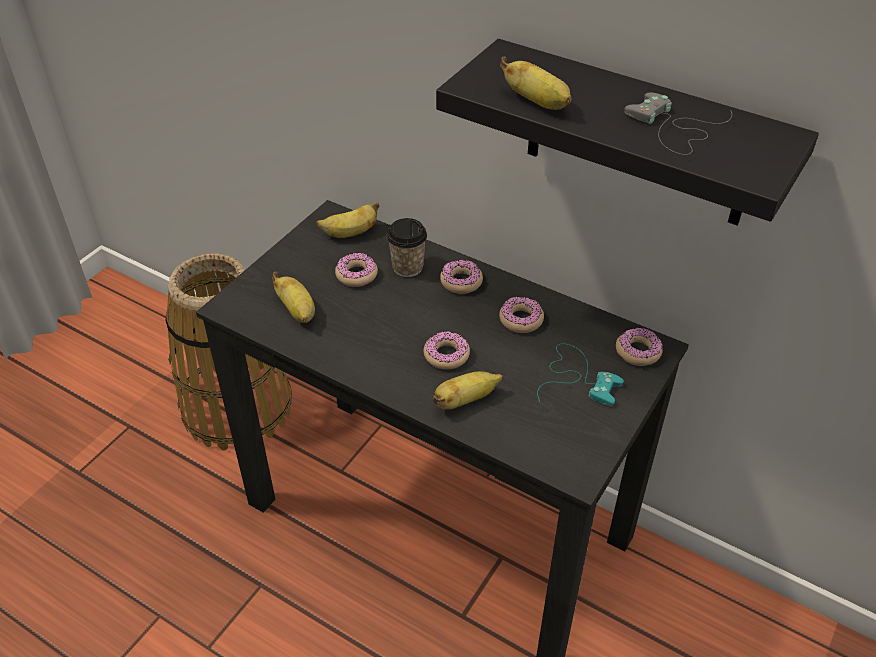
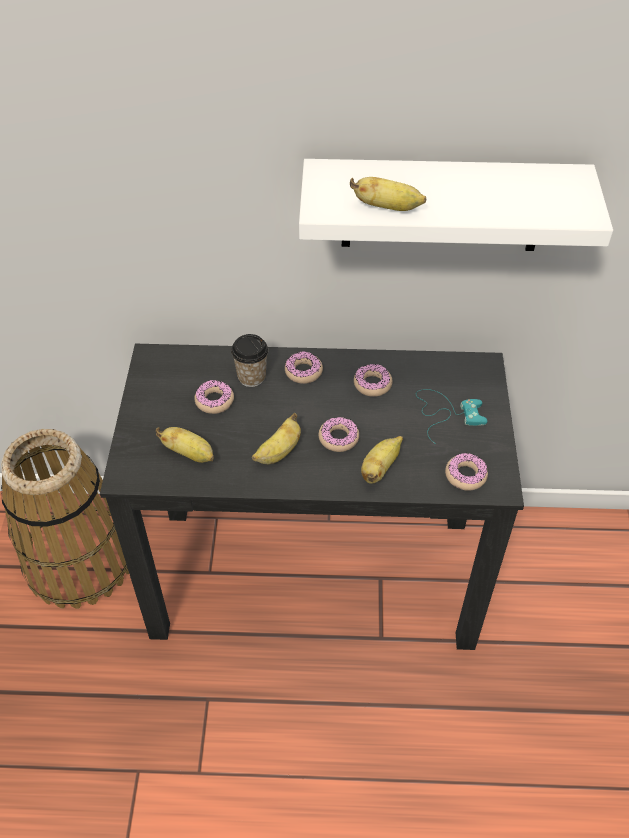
camera: 30 degrees left, 5 degrees up
banana [317,202,379,238] -> banana moved to [252,413,301,464]
black shelf [436,39,819,226] -> white shelf [299,159,613,251]
donut [616,328,663,366] -> donut moved to [445,453,488,491]
grey game controller [624,92,732,155] -> none

